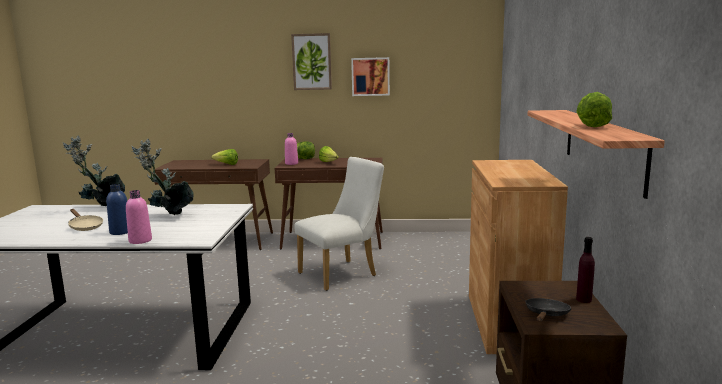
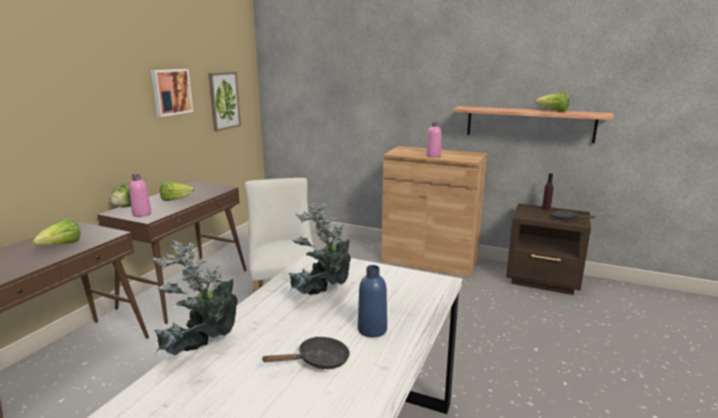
camera: 70 degrees left, 5 degrees up
beige frying pan [68,209,103,231] -> black frying pan [261,337,350,369]
pink bottle [126,190,152,244] -> pink bottle moved to [426,122,441,157]
picture [291,33,332,90] -> picture moved to [208,72,241,131]

